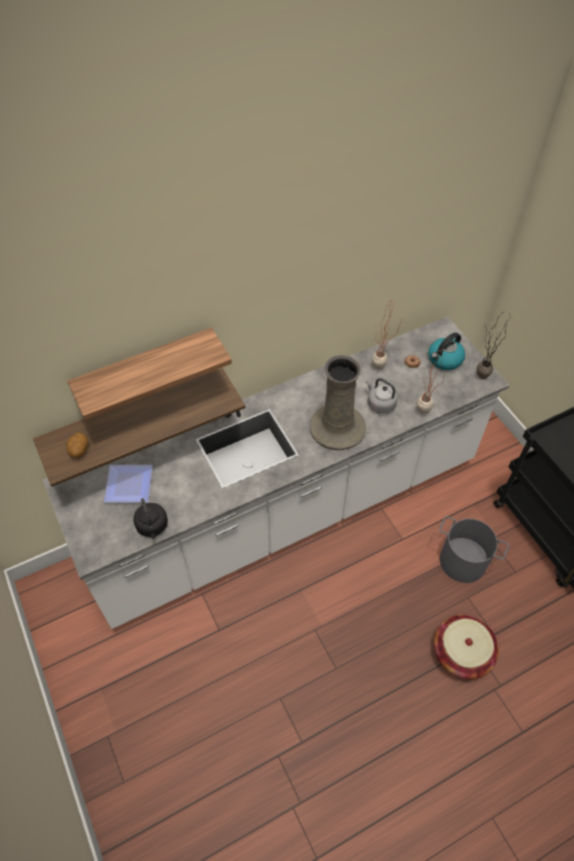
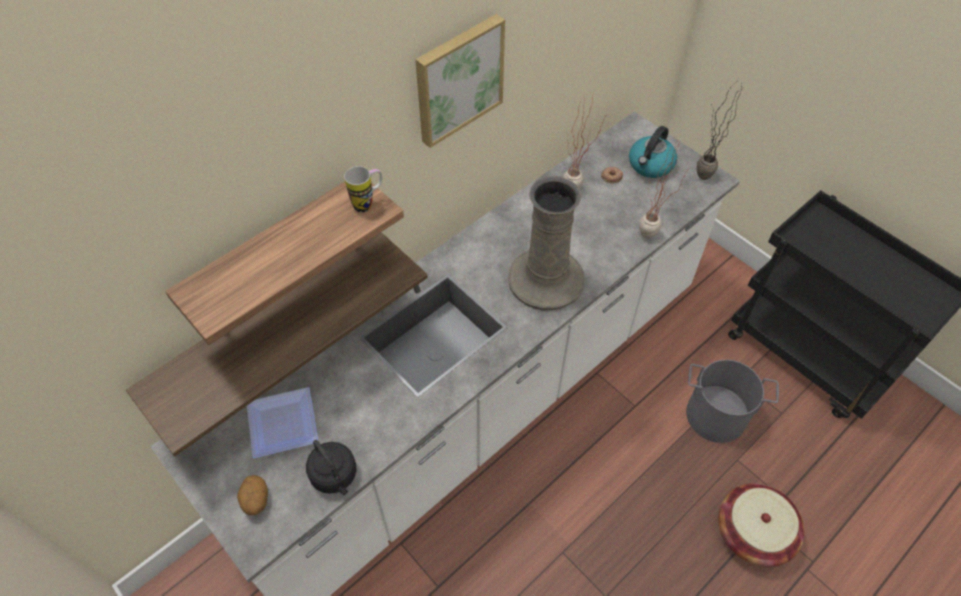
camera: 15 degrees left, 0 degrees up
potato [67,432,88,458] -> potato moved to [237,475,268,515]
grey kettle [366,378,398,414] -> none
none -> mug [344,166,382,213]
none -> picture [415,14,505,148]

